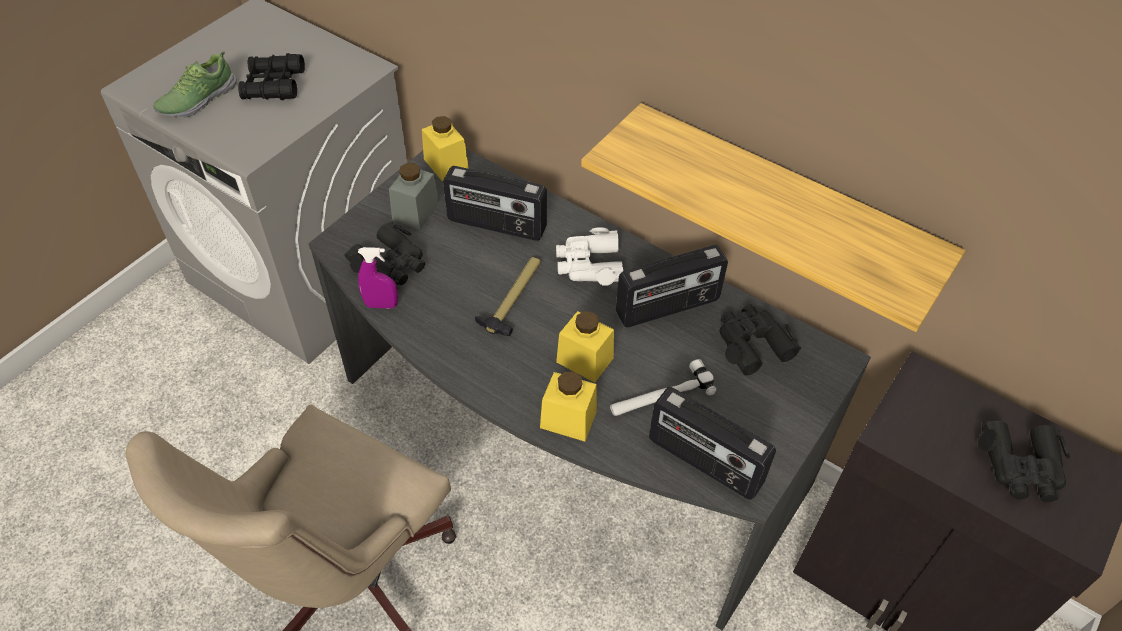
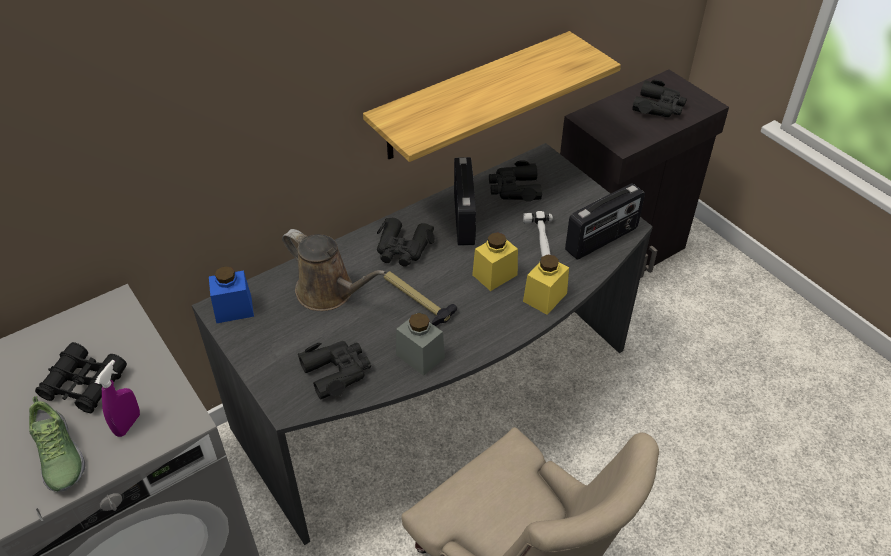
camera: 70 degrees left, 5 degrees down
purple spray bottle [358,247,398,309] -> purple spray bottle moved to [95,360,140,437]
grey jar [389,163,439,229] -> grey jar moved to [396,313,445,376]
yellow jar [422,116,469,181] -> blue jar [209,266,254,323]
radio [443,166,547,241] -> brown watering can [282,229,386,311]
white binoculars [556,227,623,286] -> black binoculars [377,218,435,267]

